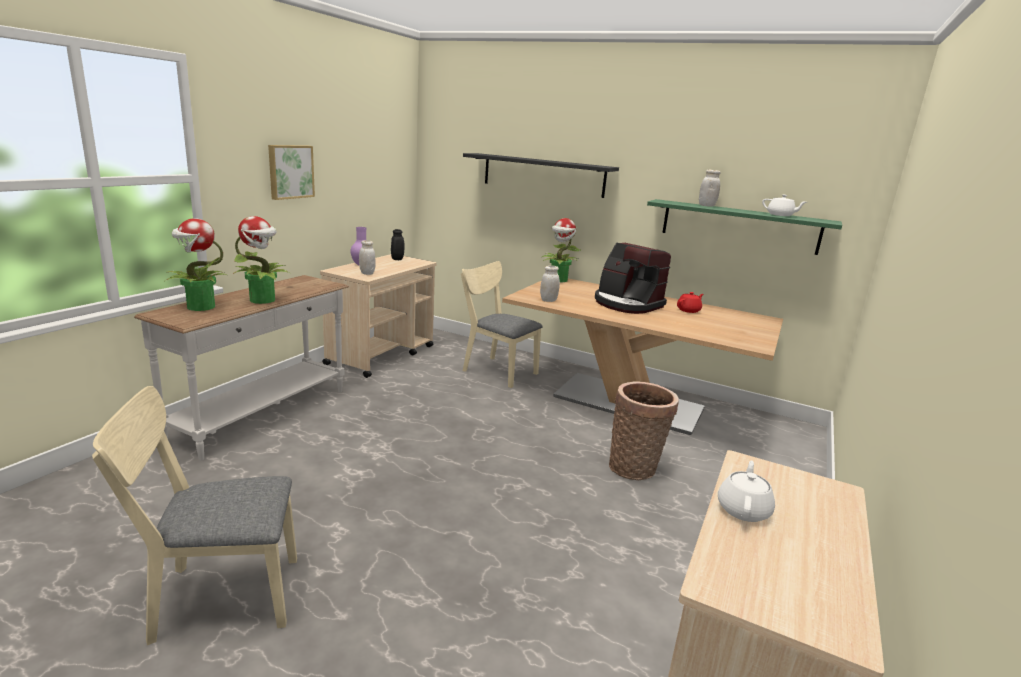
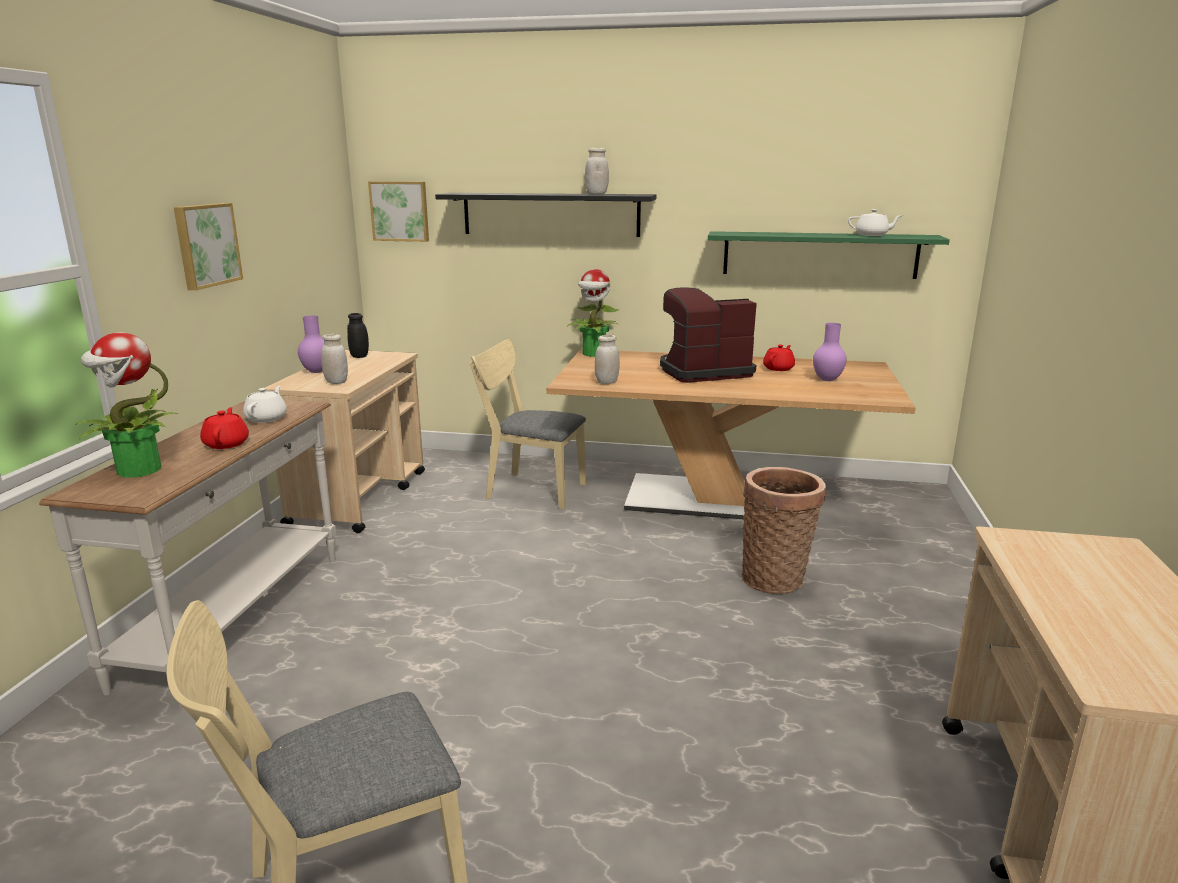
camera: 15 degrees left, 0 degrees up
potted plant [233,216,291,304] -> red teapot [200,407,249,449]
coffee machine [595,243,671,314] -> coffee machine turned 135 degrees clockwise [660,287,757,383]
white jar [699,169,721,207] -> white jar moved to [585,148,609,194]
white teapot [718,460,775,522] -> white teapot moved to [243,386,287,423]
none -> picture [368,181,429,242]
none -> purple vase [813,323,847,381]

